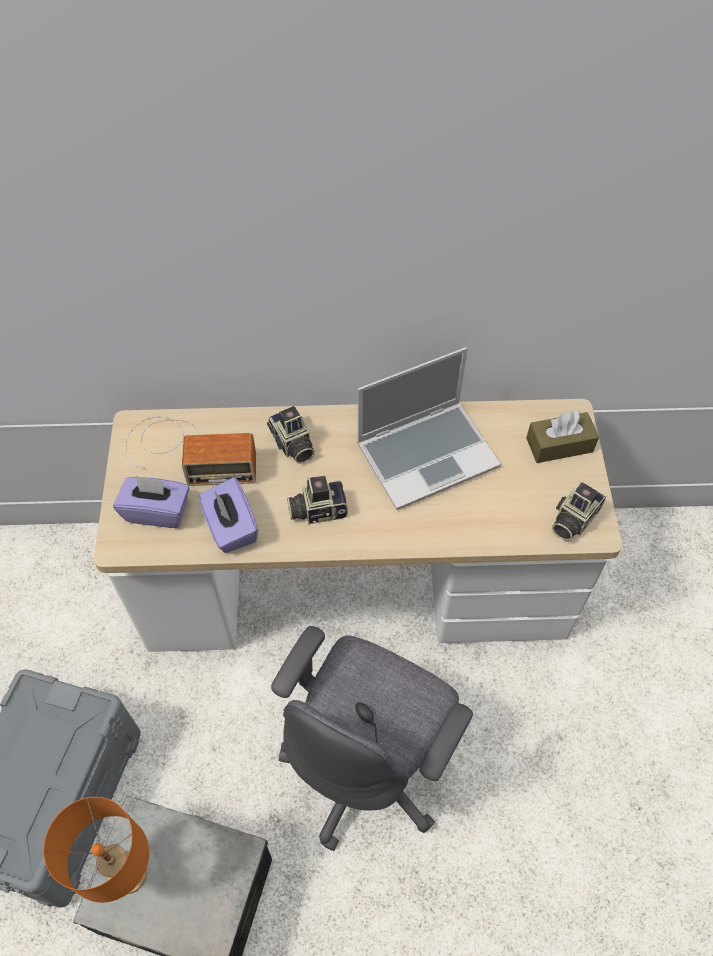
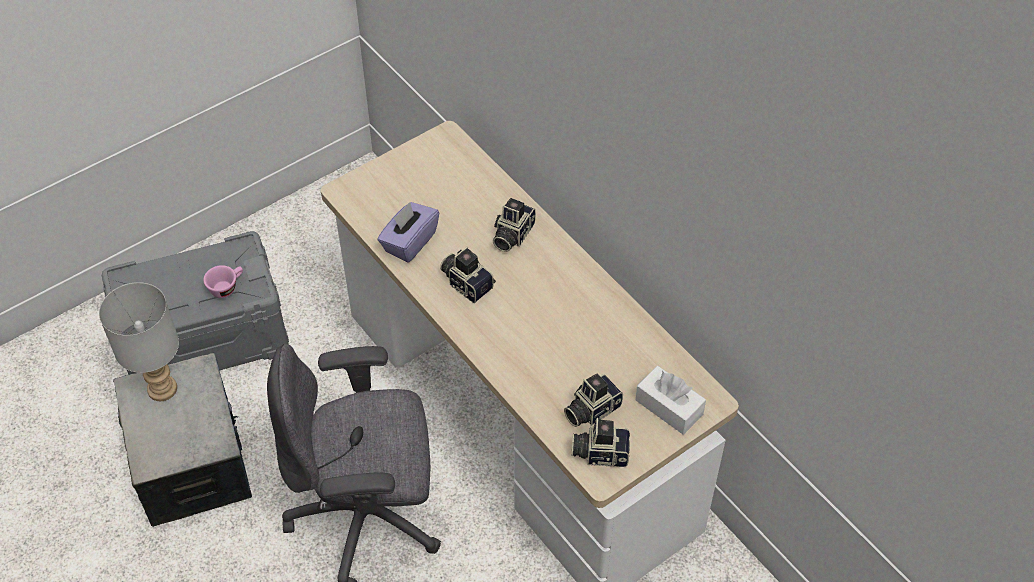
camera: 55 degrees right, 5 degrees down
orange table lamp [43,797,149,903] -> grey table lamp [99,282,179,401]
purple tissue box [113,476,189,528] -> none
radio [125,416,256,486] -> none
laptop [357,347,501,510] -> none
brown tissue box [526,411,599,463] -> white tissue box [635,366,706,435]
none -> pink cup [203,265,243,298]
none -> camera [564,373,623,427]

